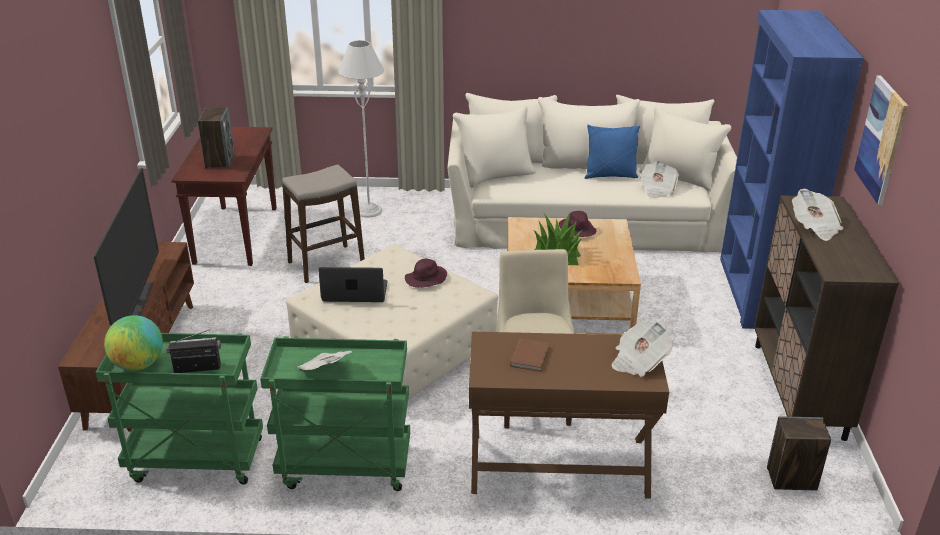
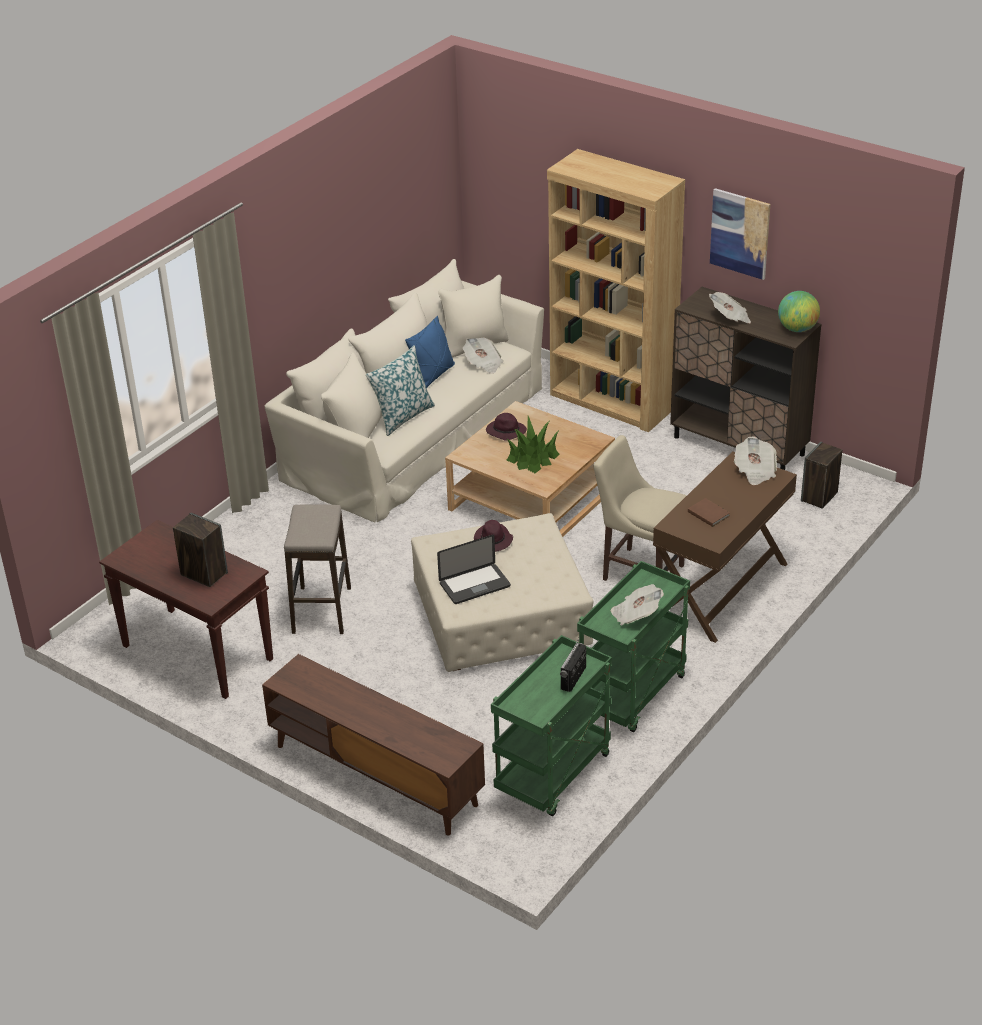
camera: 55 degrees left, 5 degrees up
television [94,168,159,325] -> none
globe [104,315,163,371] -> globe moved to [778,291,820,332]
laptop [318,267,387,302] -> laptop turned 150 degrees counterclockwise [437,535,511,604]
grey floor lamp [338,40,384,218] -> none
blue bookcase [720,10,864,329] -> brown bookcase [547,149,685,432]
none -> pillow [366,345,435,436]

